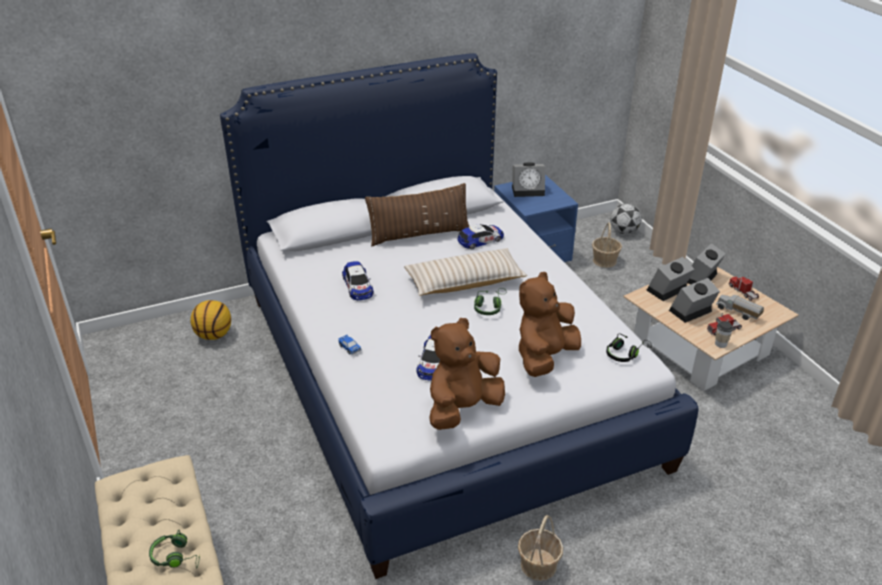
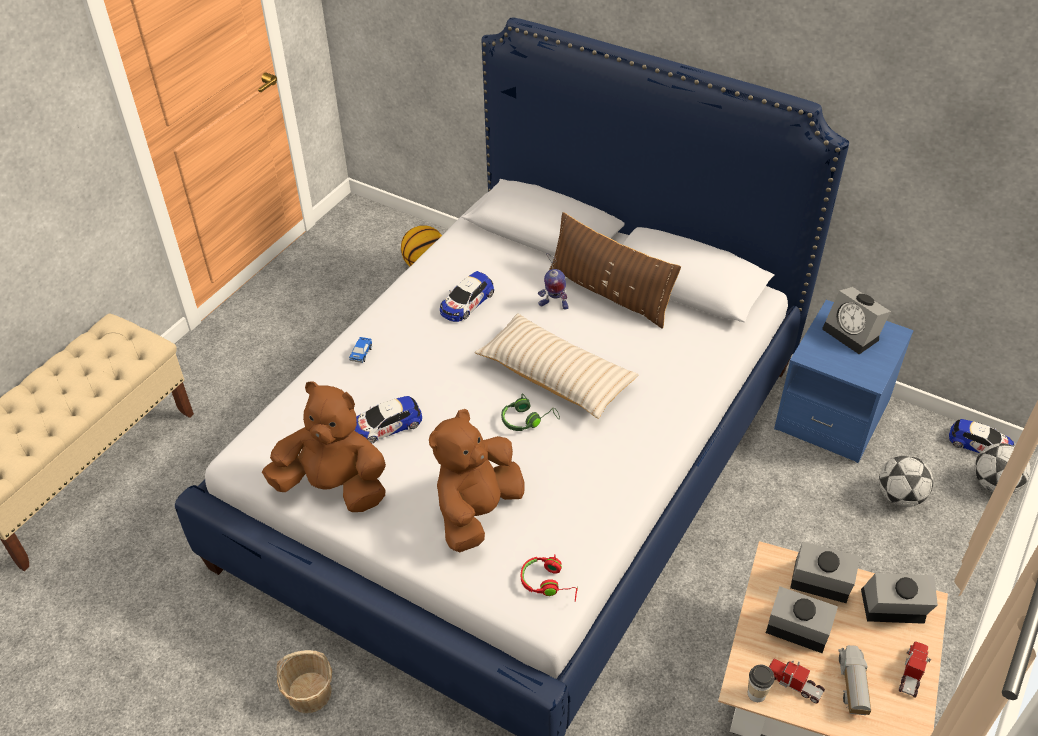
camera: 55 degrees right, 10 degrees up
green headphones [149,529,200,568] -> none
toy car [458,224,504,249] -> toy car moved to [949,419,1014,453]
brown plush toy [519,272,581,377] -> brown plush toy turned 60 degrees counterclockwise [429,409,525,552]
basket [592,222,622,268] -> football [879,455,933,507]
black headphones [606,333,652,362] -> red headphones [521,554,578,602]
none -> toy robot [538,253,569,310]

